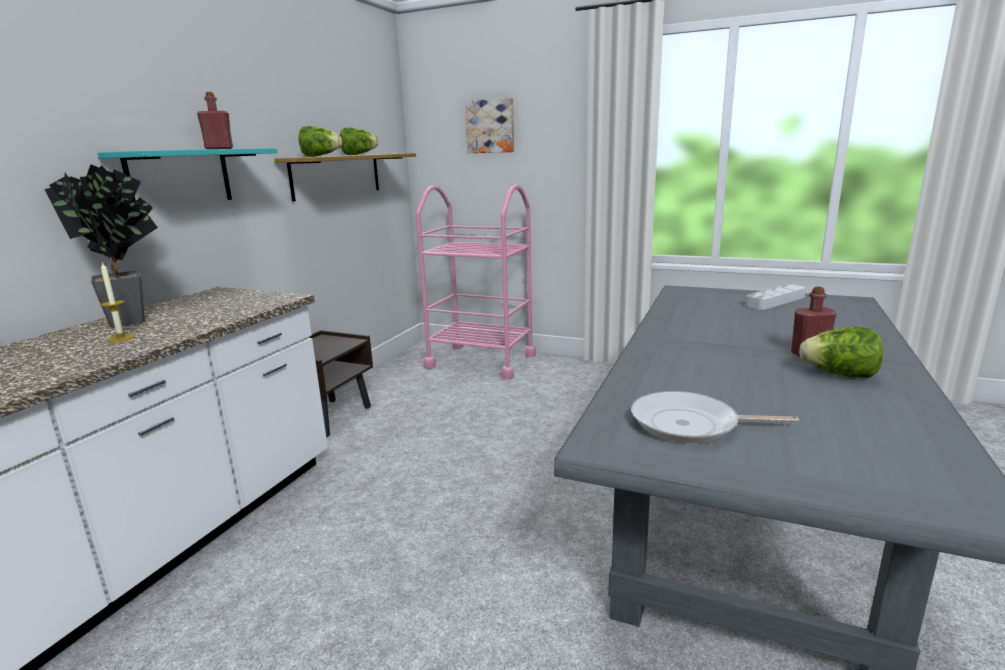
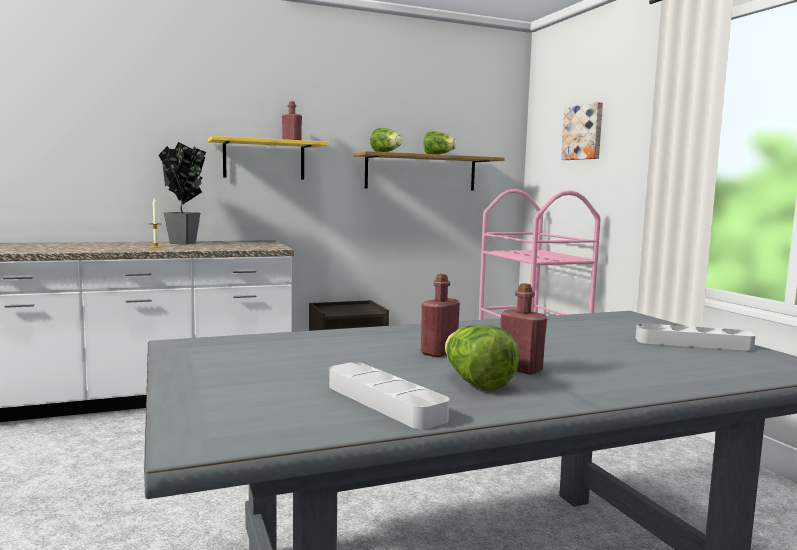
camera: 45 degrees right, 10 degrees down
turquoise shelf [97,148,278,200] -> yellow shelf [208,136,327,180]
frying pan [631,391,799,443] -> none
none -> grey tray [329,362,449,429]
none -> red bottle [421,274,460,357]

